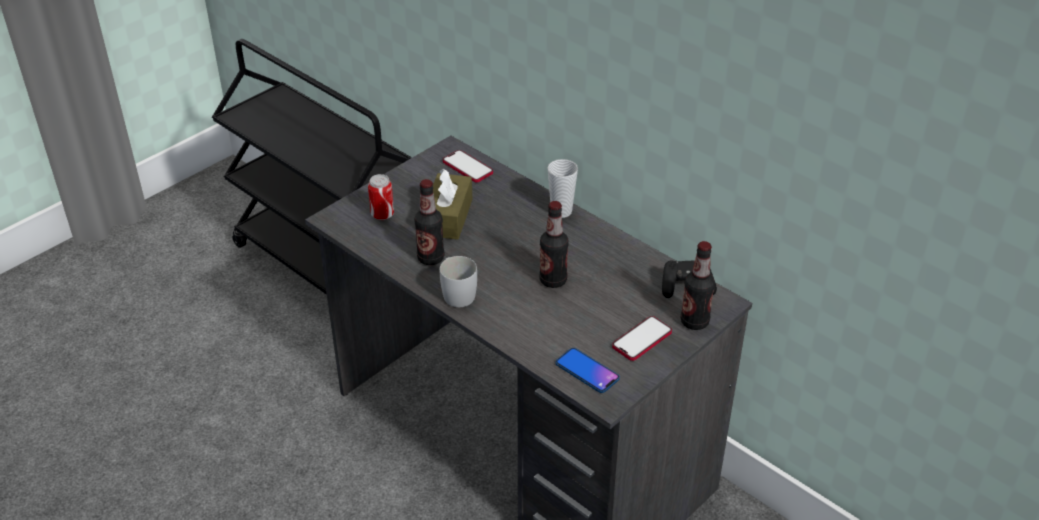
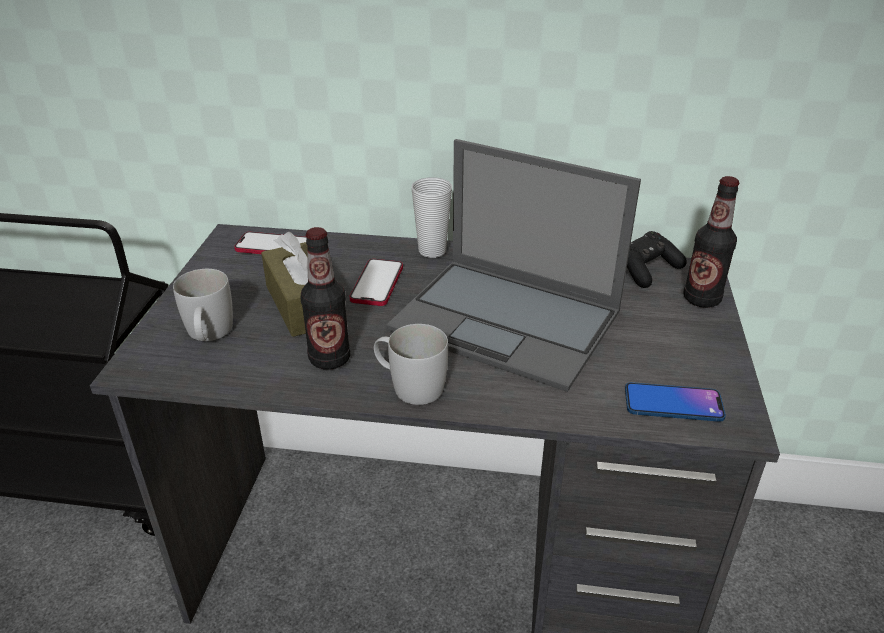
camera: 35 degrees left, 5 degrees down
can [368,174,394,220] -> white mug [173,269,233,341]
bottle [539,201,569,288] -> laptop [386,139,641,392]
phone [612,316,672,361] -> phone moved to [350,259,403,306]

